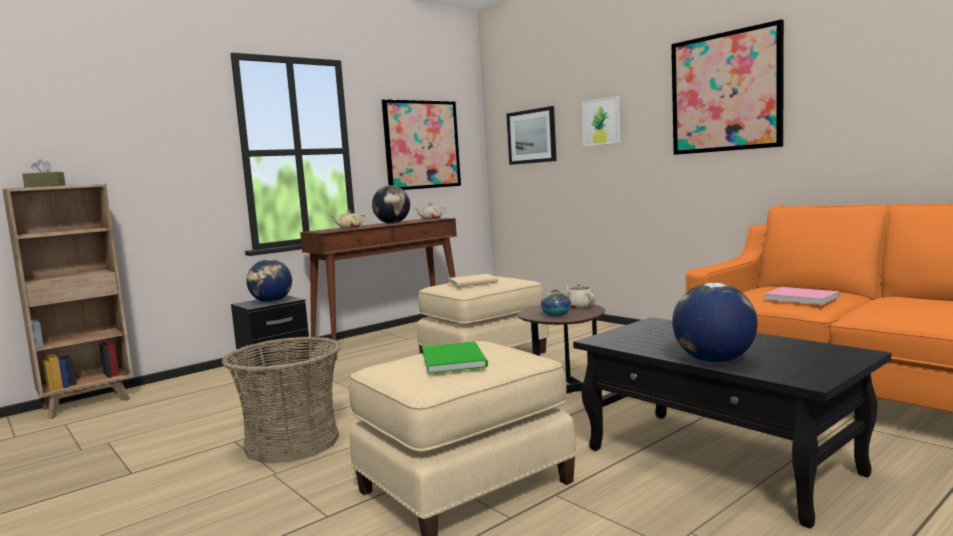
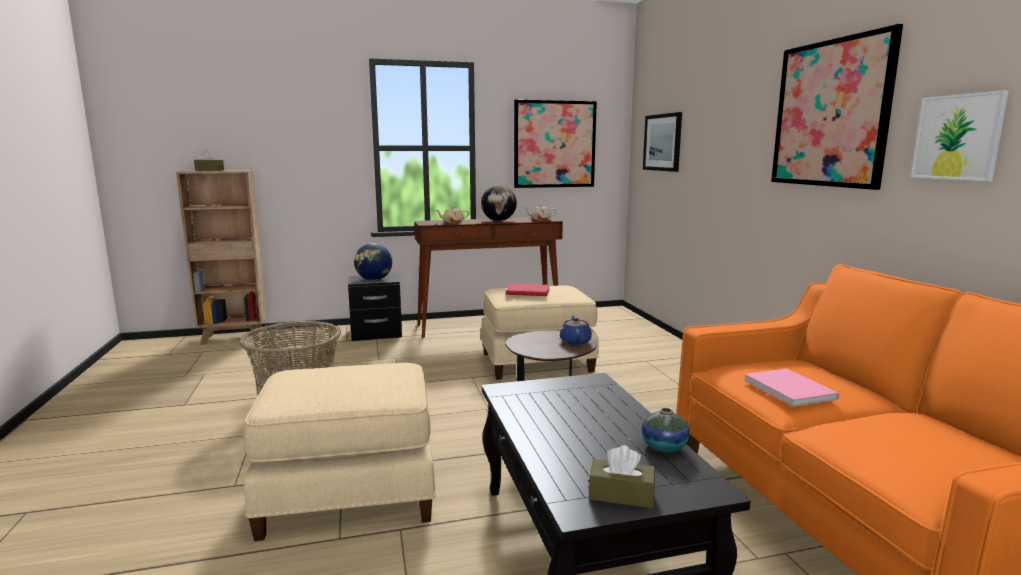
camera: 25 degrees right, 5 degrees up
green book [422,341,488,374] -> none
beige book [448,274,498,287] -> red book [506,283,550,296]
vase [541,290,571,317] -> vase moved to [642,408,690,453]
beige teapot [564,283,596,309] -> blue teapot [560,316,592,345]
picture [582,96,621,146] -> picture moved to [911,90,1009,181]
globe [672,283,757,363] -> none
none -> brown tissue box [589,445,655,508]

